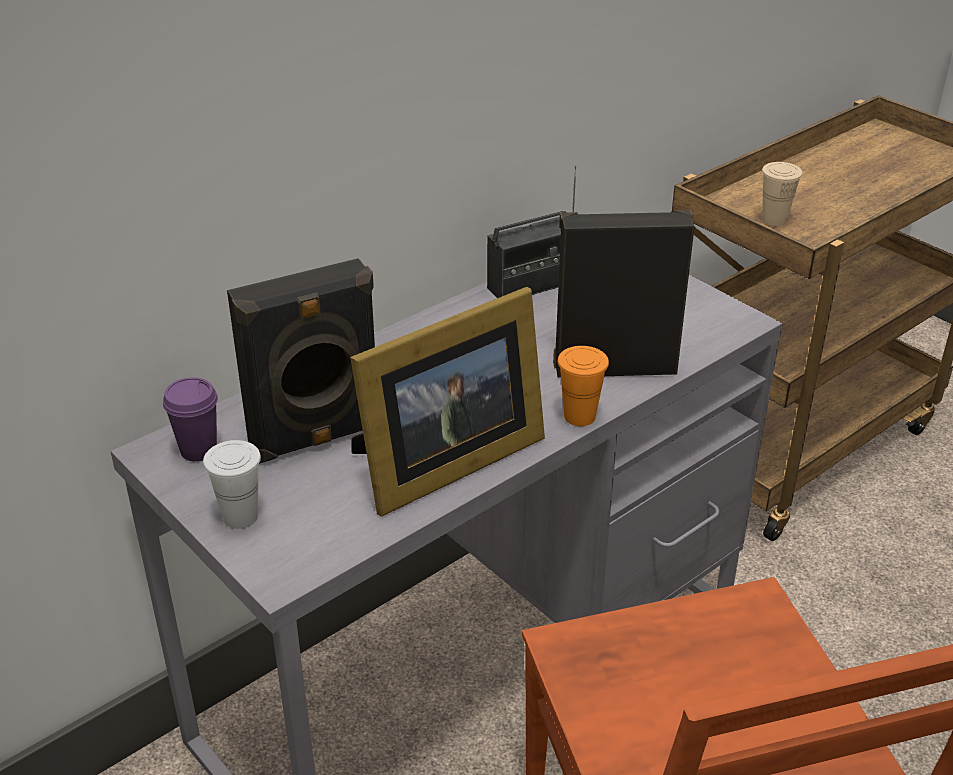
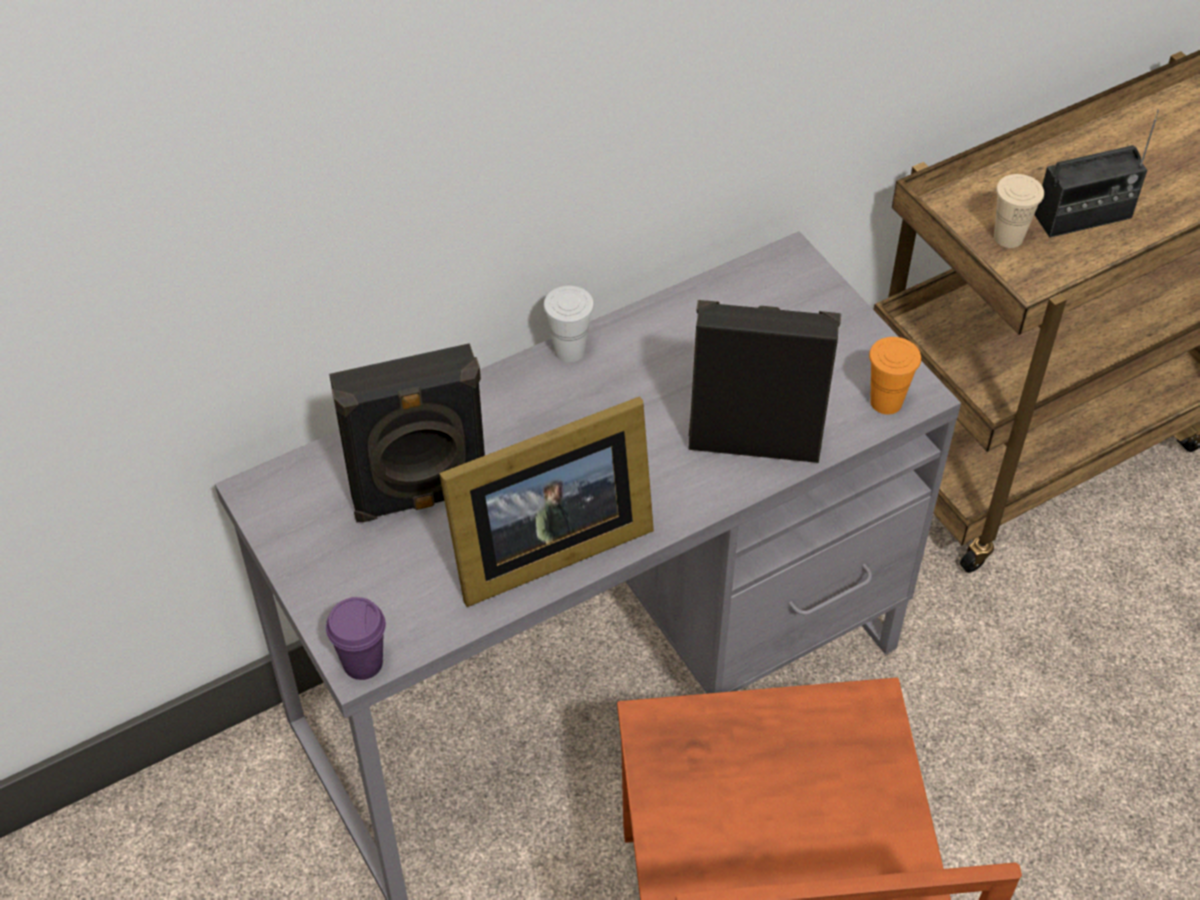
camera: 10 degrees right, 15 degrees up
purple cup [163,377,218,462] -> purple cup moved to [326,597,386,680]
white cup [203,440,261,529] -> white cup moved to [543,286,594,362]
radio [487,165,576,298] -> radio moved to [1035,109,1159,238]
orange cup [558,346,609,426] -> orange cup moved to [869,337,921,415]

